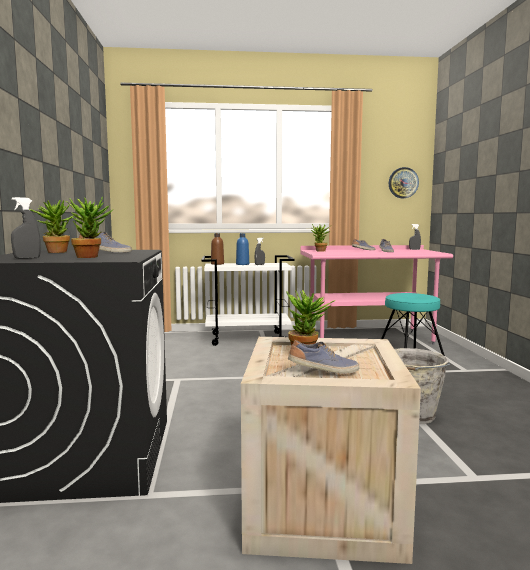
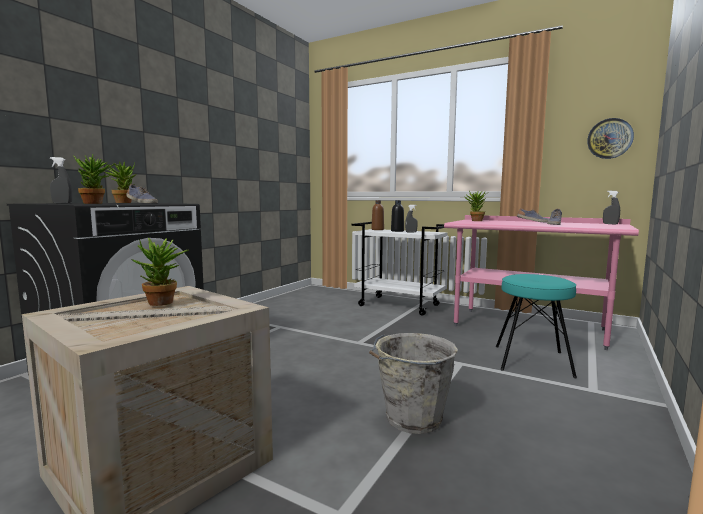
camera: 35 degrees right, 0 degrees up
blue bottle [236,233,249,265] -> black bottle [391,200,404,232]
shoe [288,340,359,374] -> none

